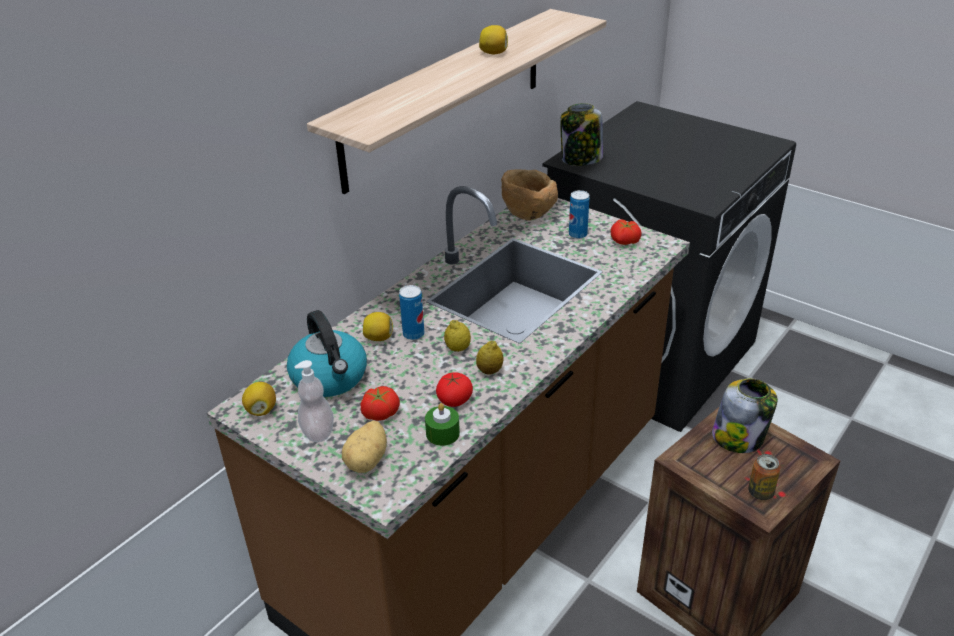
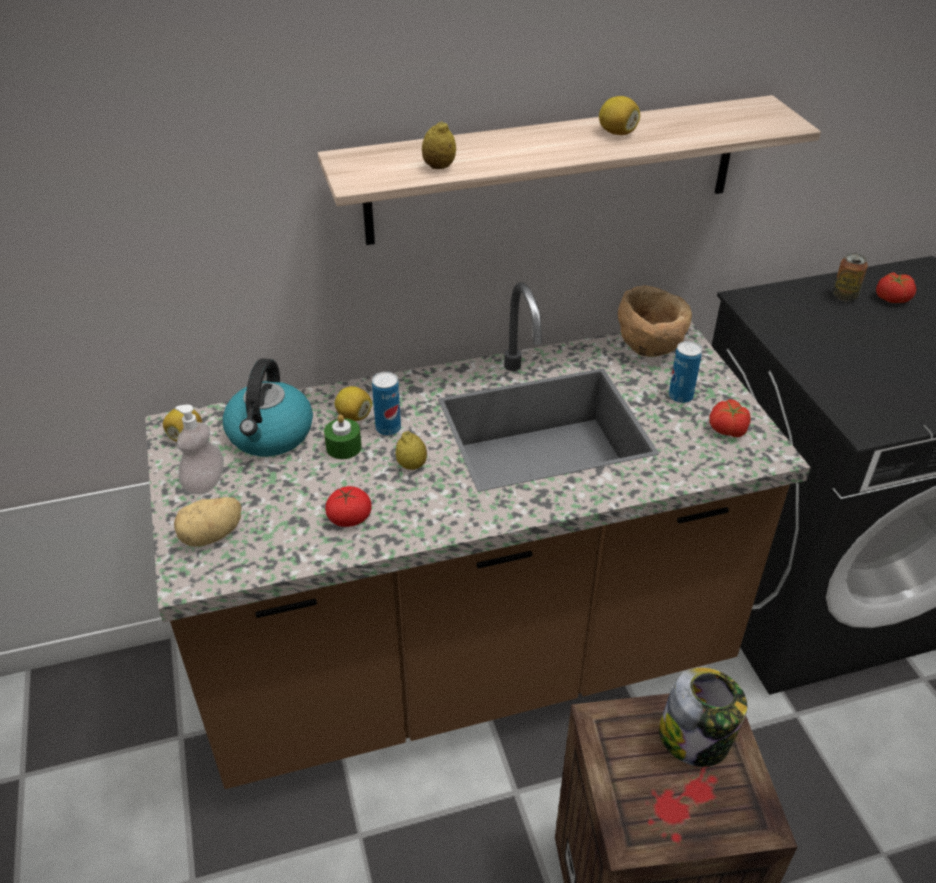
camera: 35 degrees right, 5 degrees up
tomato [361,386,400,421] -> tomato moved to [876,272,916,303]
green candle [425,403,460,446] -> green candle moved to [324,415,362,459]
lemon [476,341,504,374] -> lemon moved to [422,121,456,169]
jar [560,103,603,166] -> none
can [748,454,780,500] -> can moved to [833,253,868,301]

